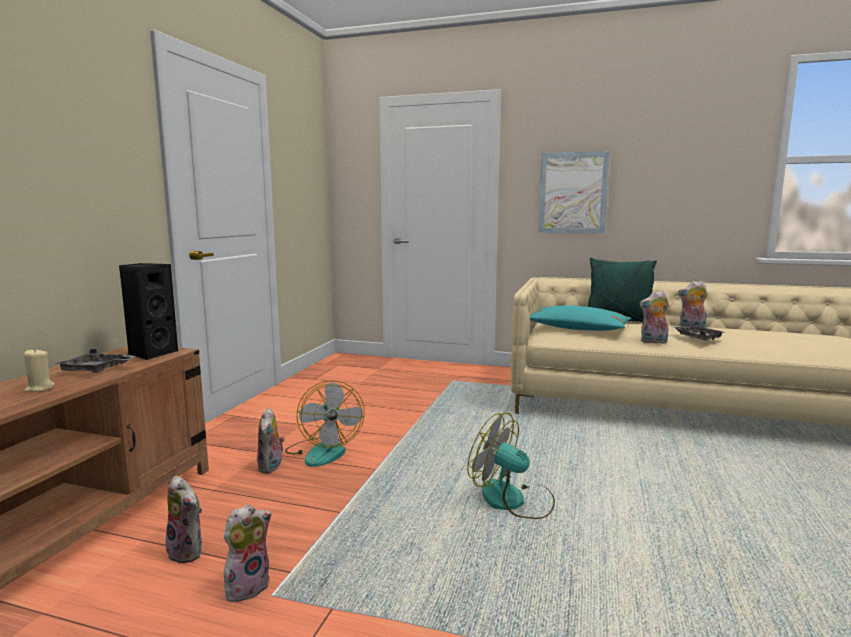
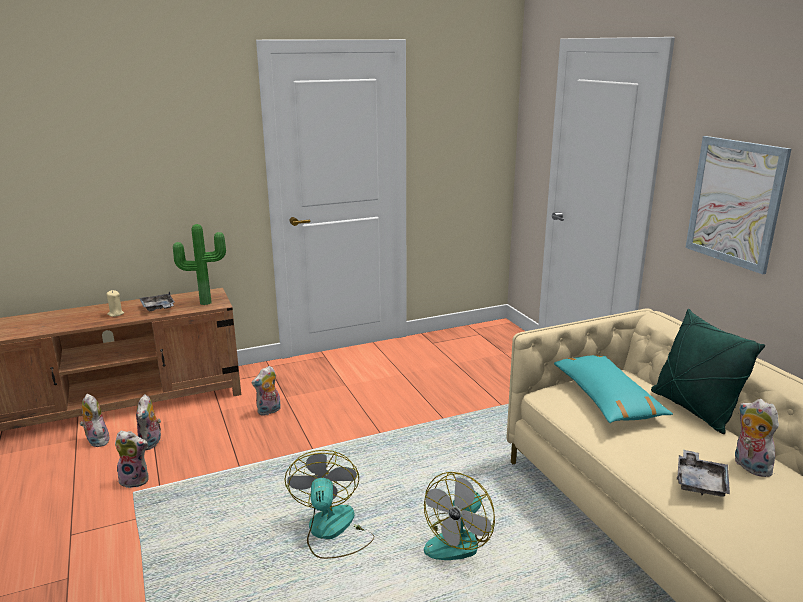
camera: 50 degrees right, 10 degrees up
black speaker [119,263,178,360] -> potted plant [173,224,226,305]
fan [285,380,365,467] -> fan moved to [424,472,495,560]
plush toy [639,291,669,343] -> plush toy moved to [80,394,109,447]

